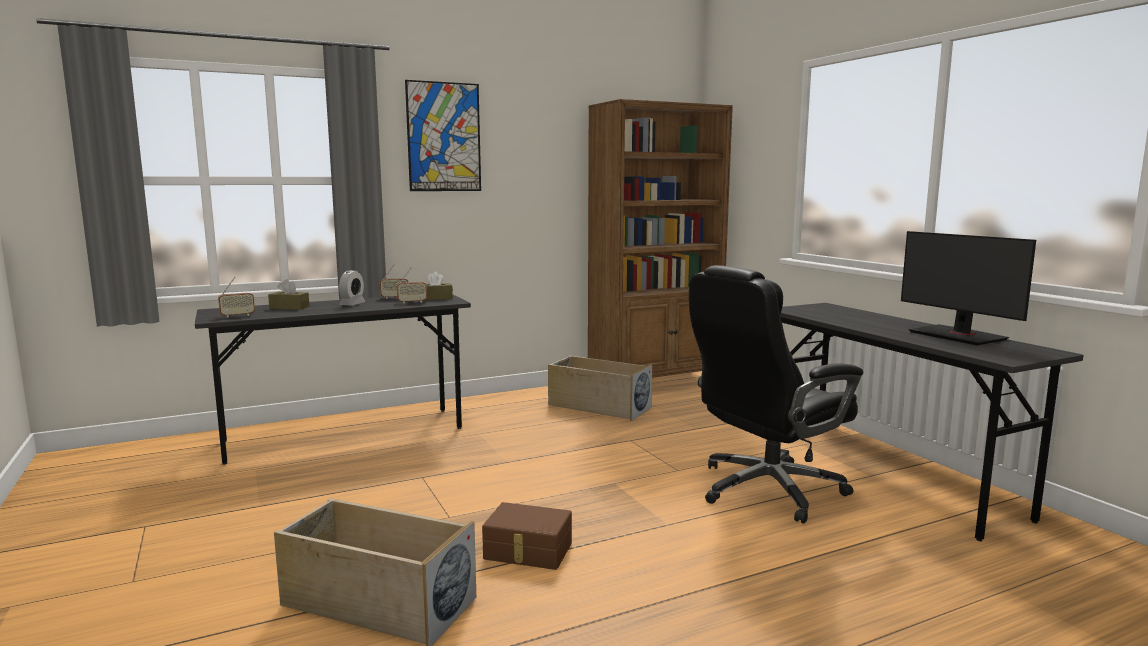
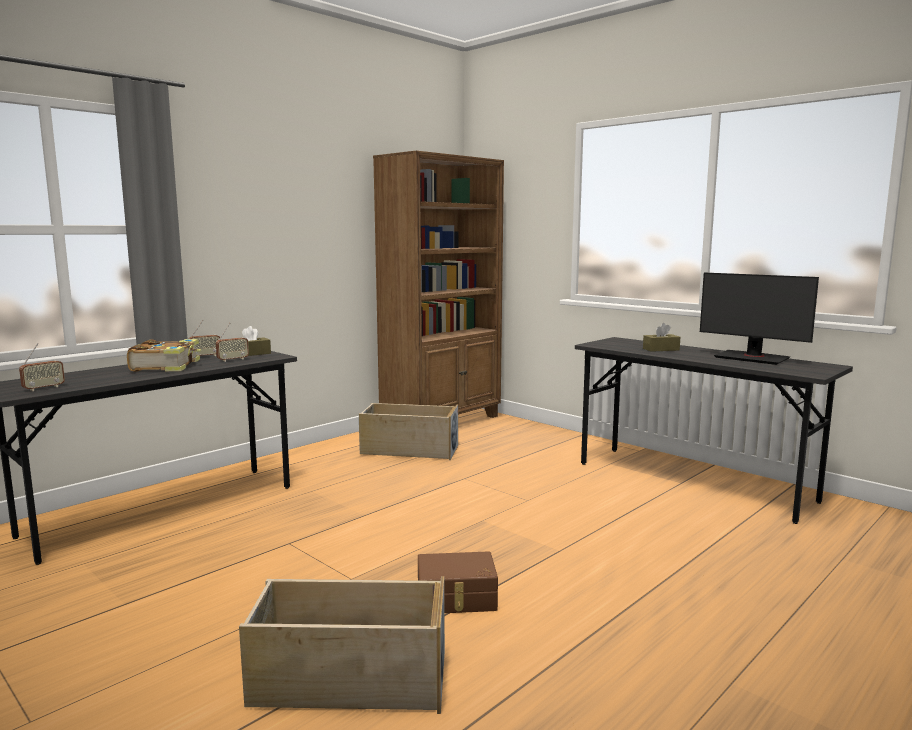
camera: 20 degrees left, 0 degrees up
brown tissue box [268,279,309,310] -> brown tissue box moved to [643,323,680,352]
alarm clock [339,270,366,306] -> book [127,339,202,372]
picture [405,80,481,191] -> none
black office chair [689,265,863,524] -> none

